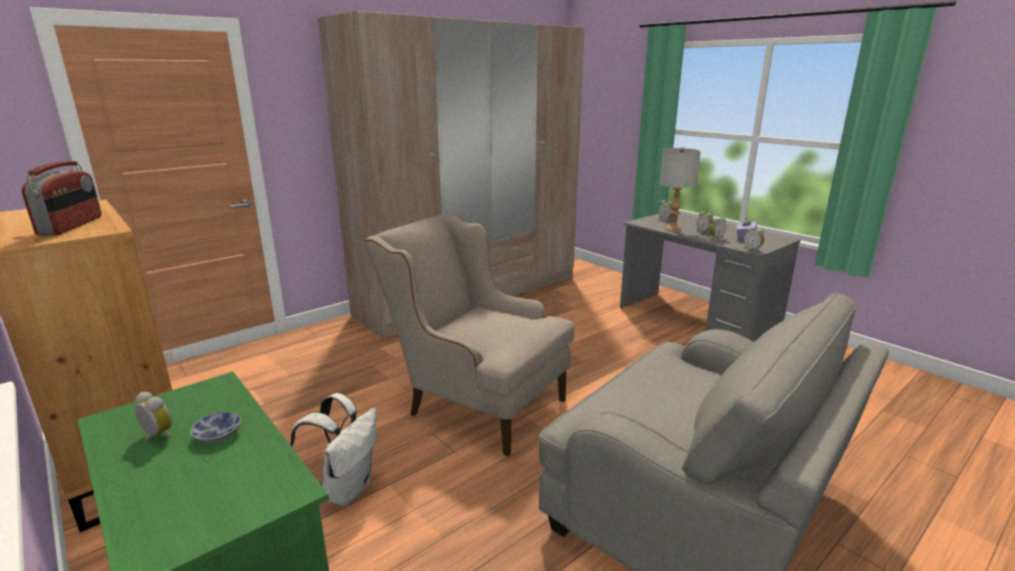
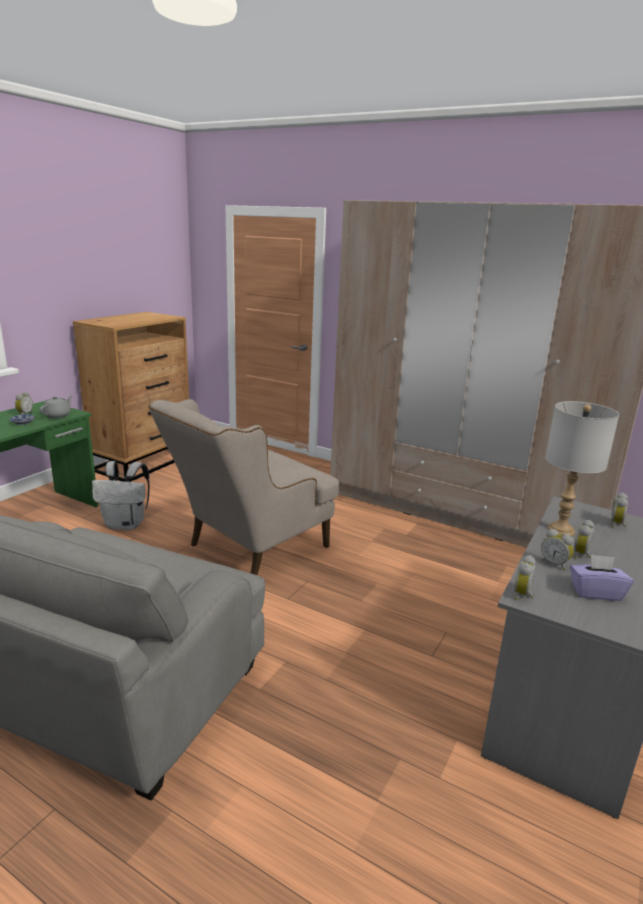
camera: 70 degrees right, 0 degrees up
radio [22,161,102,235] -> none
beige armchair [365,213,575,456] -> beige armchair turned 150 degrees counterclockwise [148,399,339,575]
none -> grey teapot [39,395,73,418]

